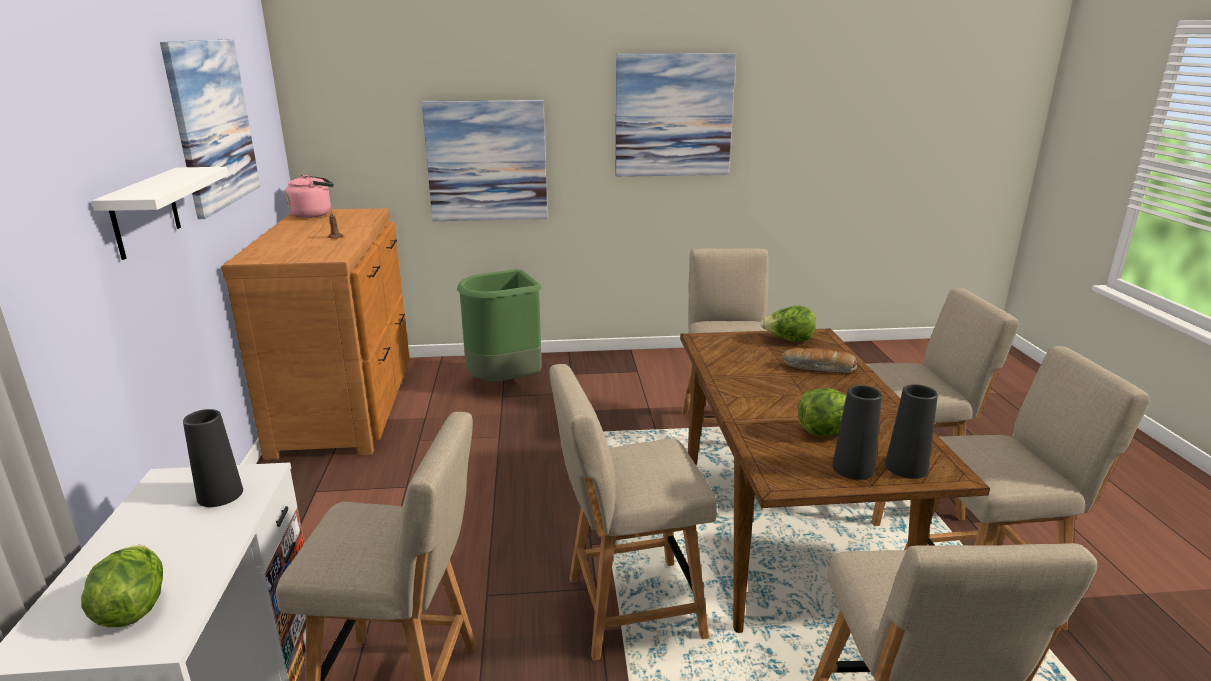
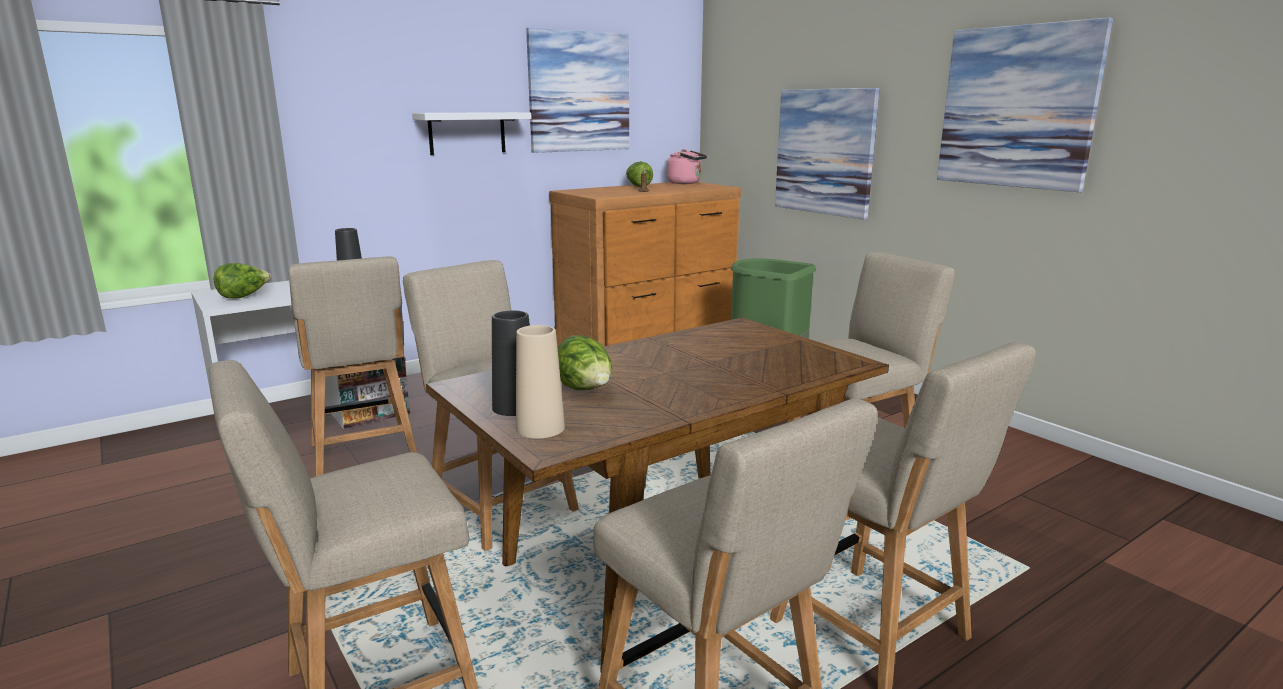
camera: 60 degrees right, 5 degrees down
lettuce [760,306,816,342] -> lettuce moved to [626,161,653,187]
bread [782,348,857,373] -> none
black vase [885,384,938,479] -> beige vase [516,325,565,438]

